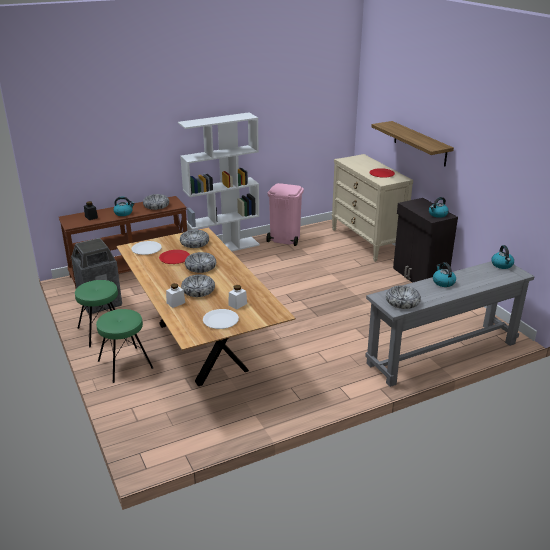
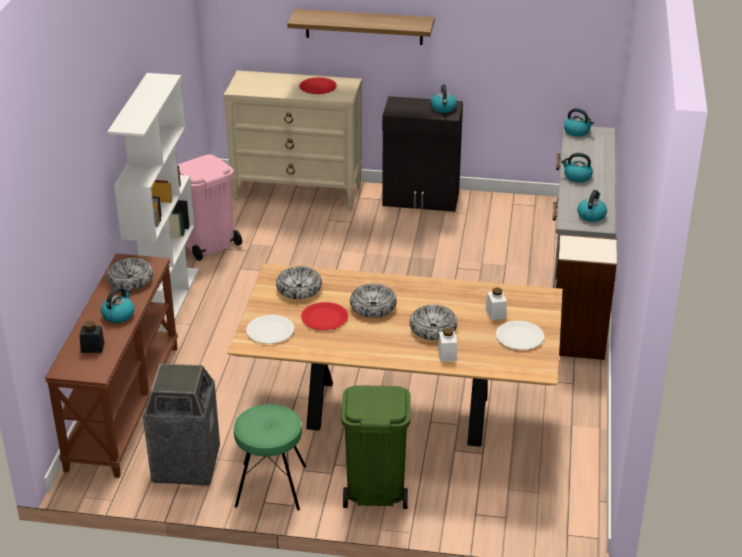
camera: 55 degrees left, 5 degrees up
green stool [96,309,153,383] -> green trash can [341,385,411,509]
bowl [386,285,421,309] -> kettle [577,190,607,222]
none -> bookcase [555,234,617,360]

